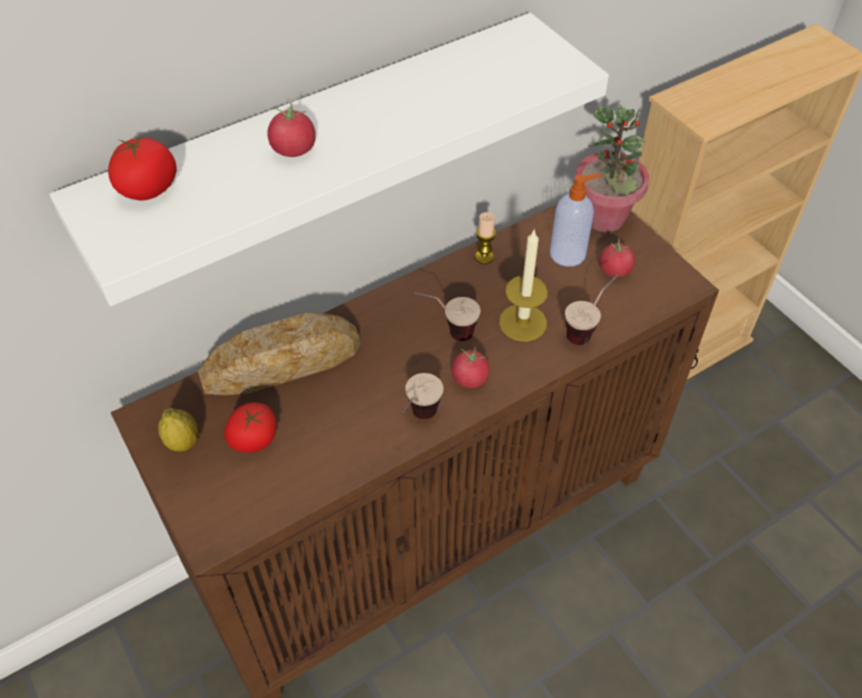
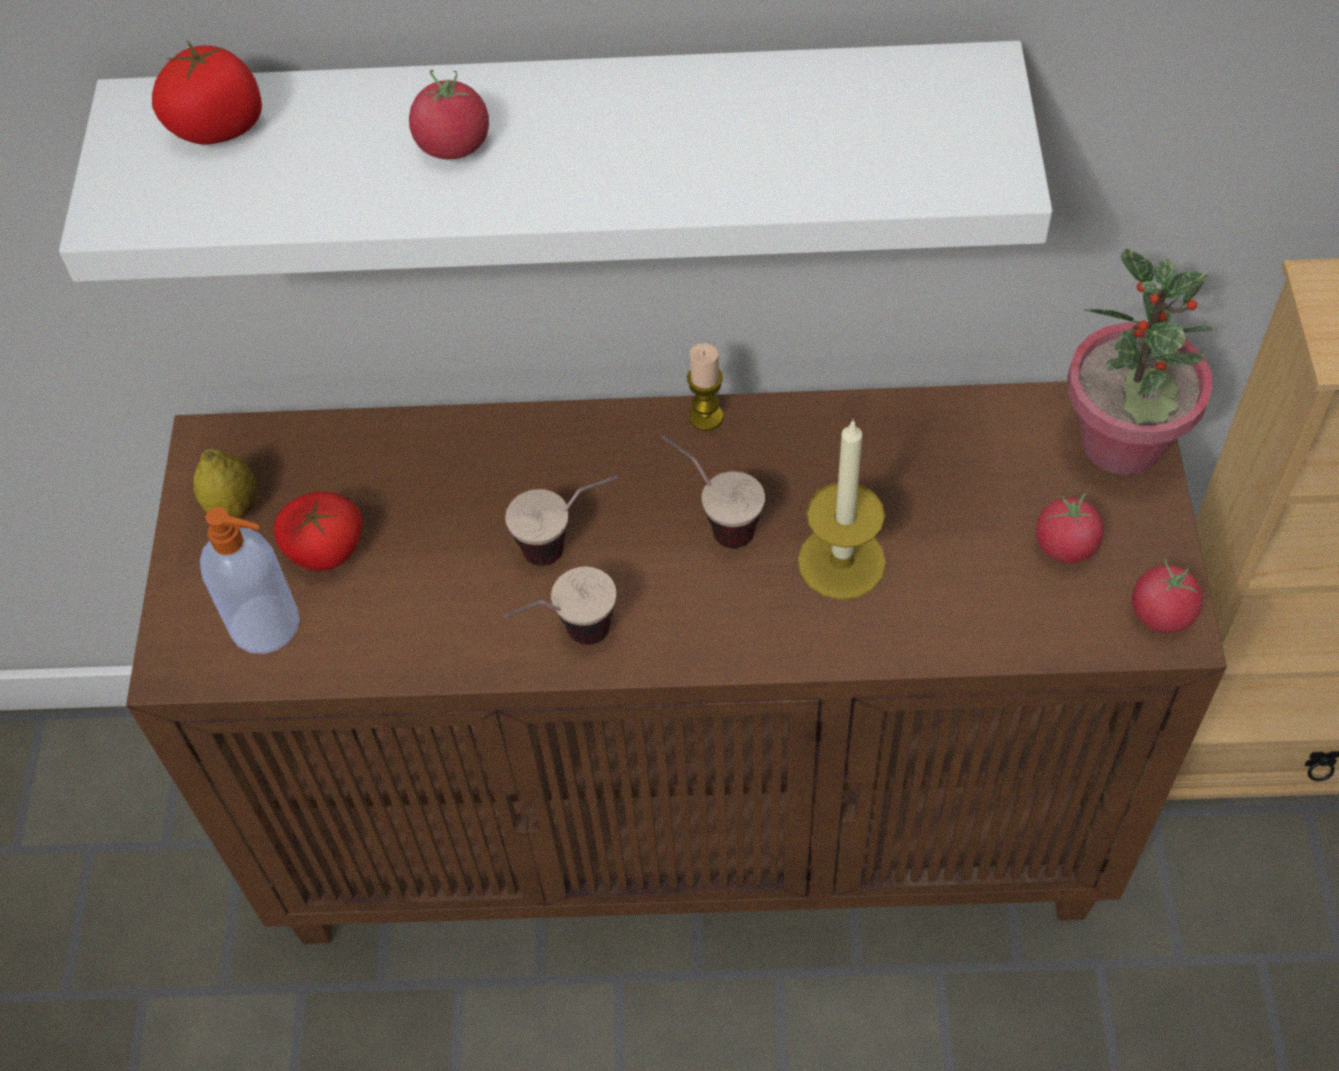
camera: 35 degrees right, 5 degrees up
bread [198,311,360,395] -> none
tomato [452,348,490,388] -> tomato moved to [1132,557,1203,633]
candle [475,212,496,264] -> candle moved to [687,343,723,431]
soap dispenser [550,174,602,267] -> soap dispenser moved to [200,507,300,654]
cup [565,274,619,345] -> cup moved to [505,475,618,566]

